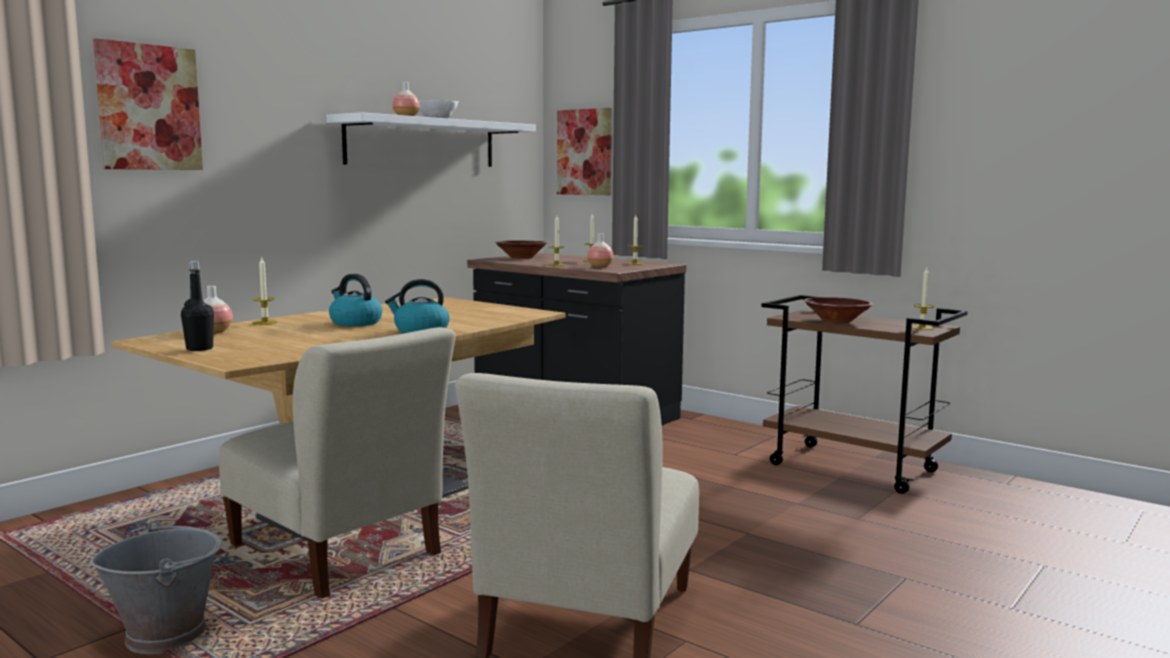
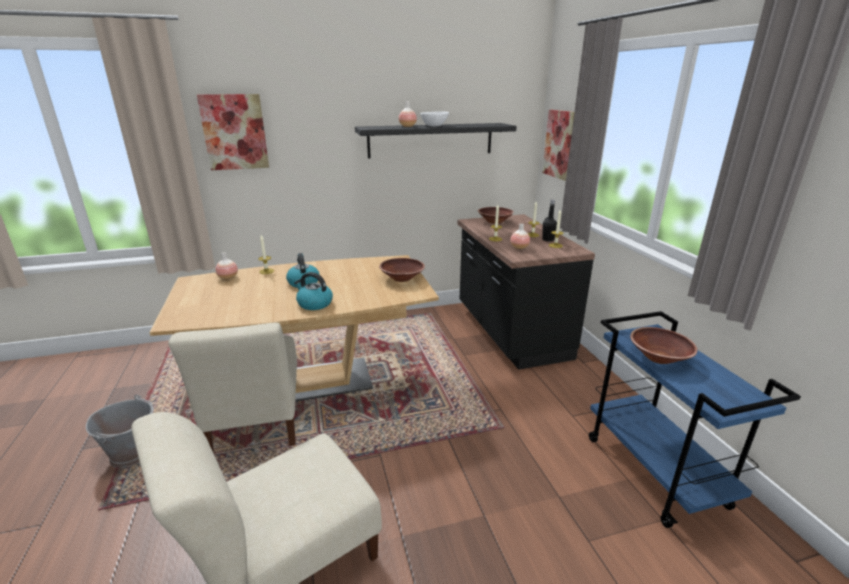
camera: 35 degrees right, 15 degrees up
black bottle [181,261,214,351] -> black bottle moved to [542,200,557,242]
white shelf [326,112,536,167] -> black shelf [355,123,517,158]
brown cart [761,295,968,494] -> blue cart [589,311,801,528]
candle [912,268,935,330] -> none
none -> brown bowl [379,258,425,282]

